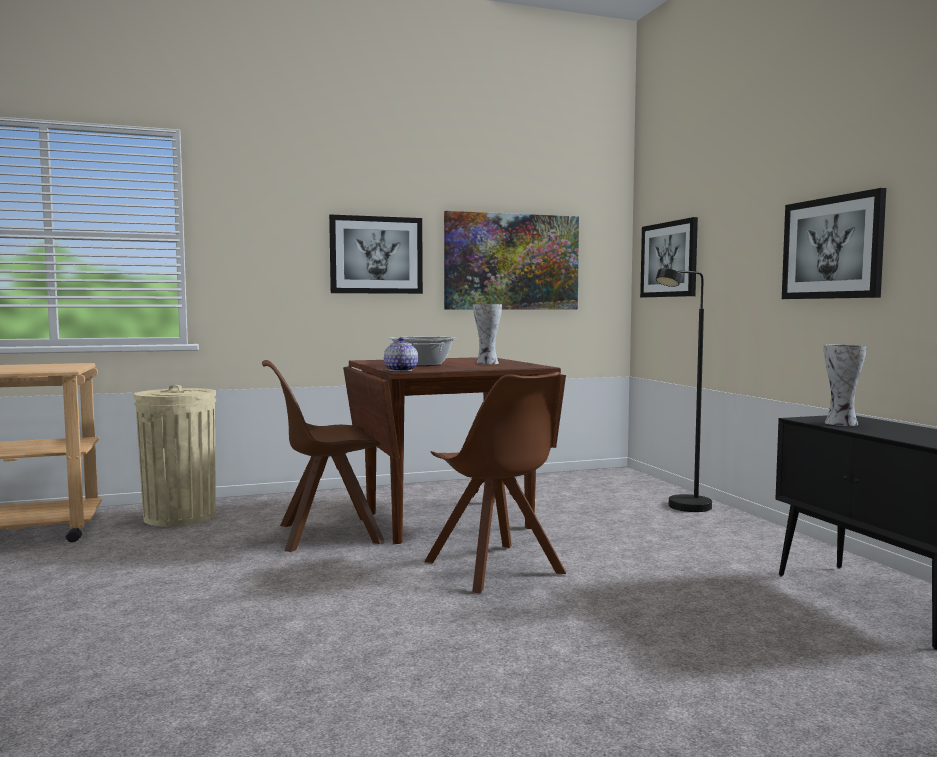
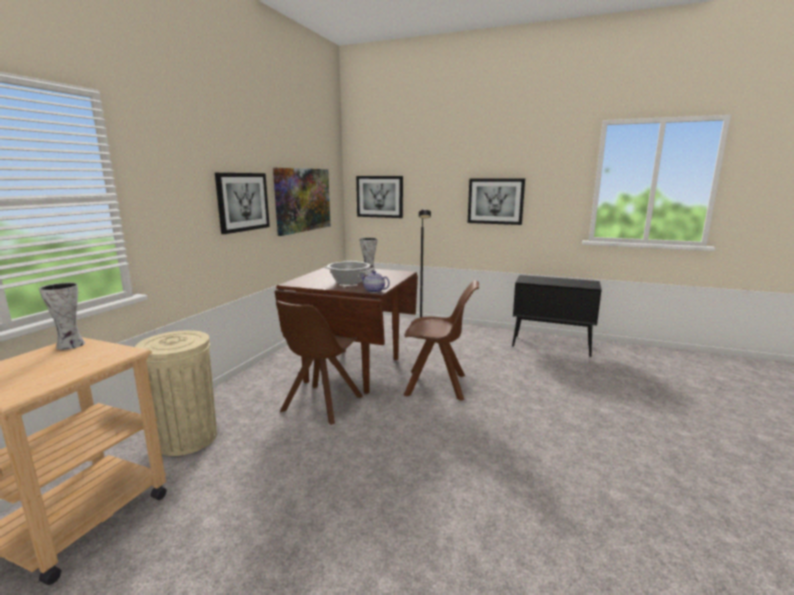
camera: 50 degrees left, 10 degrees up
vase [824,345,867,426] -> vase moved to [39,283,85,350]

